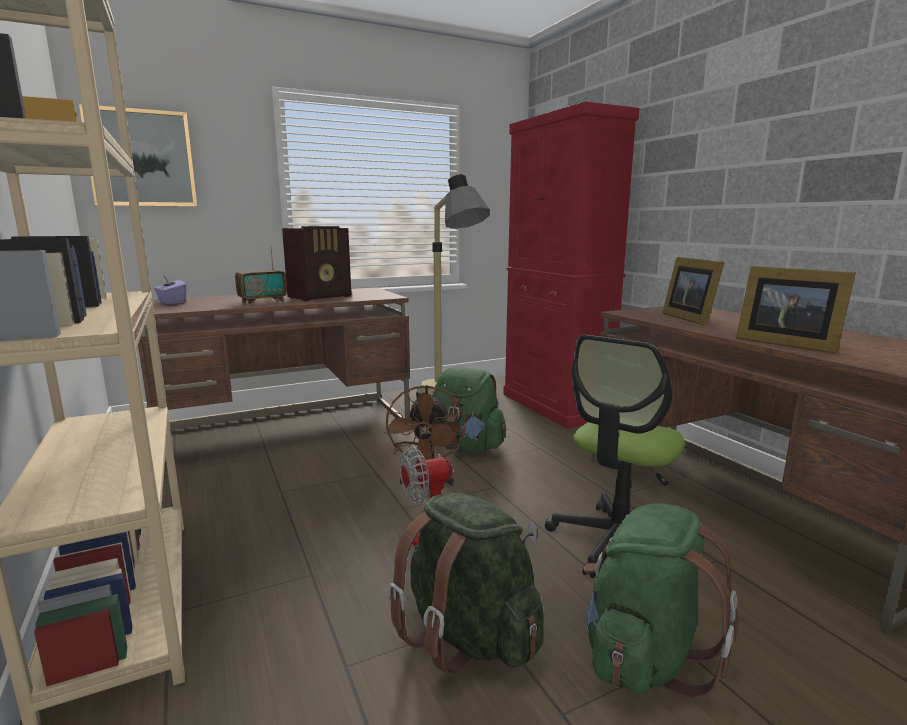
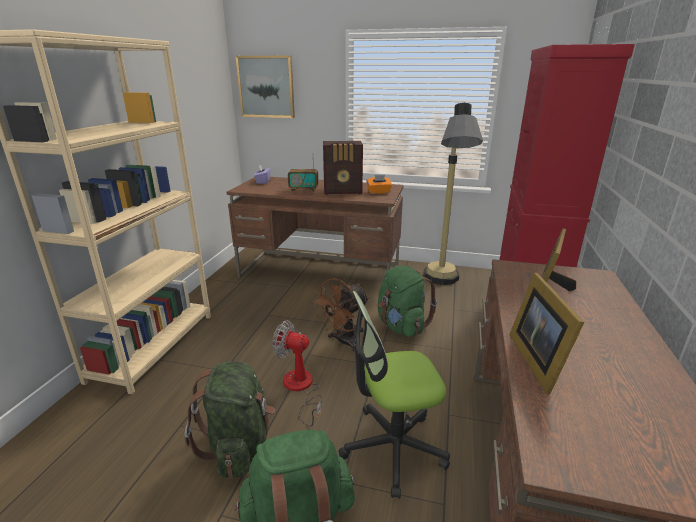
camera: 40 degrees right, 10 degrees up
none -> orange tissue box [366,175,392,194]

